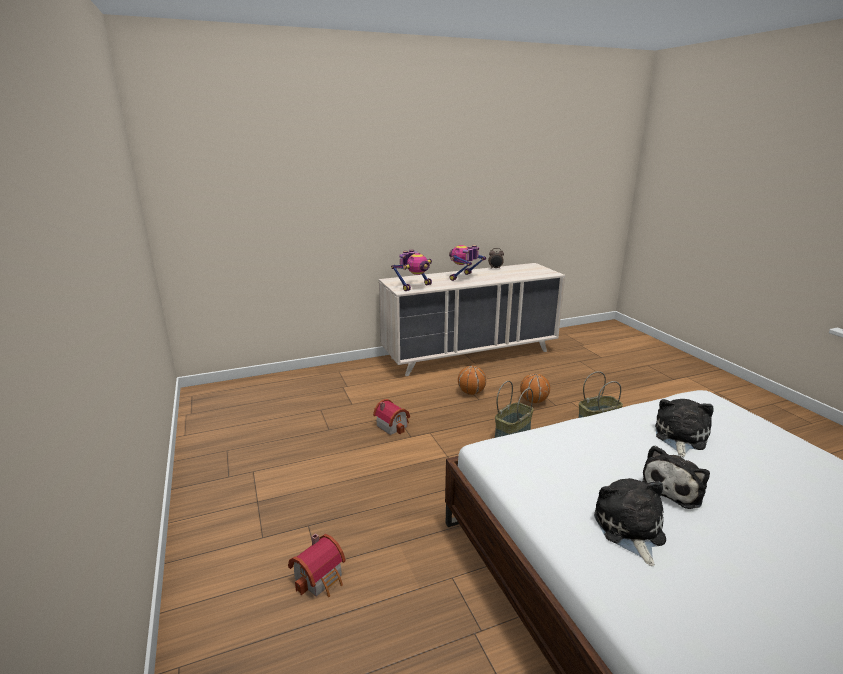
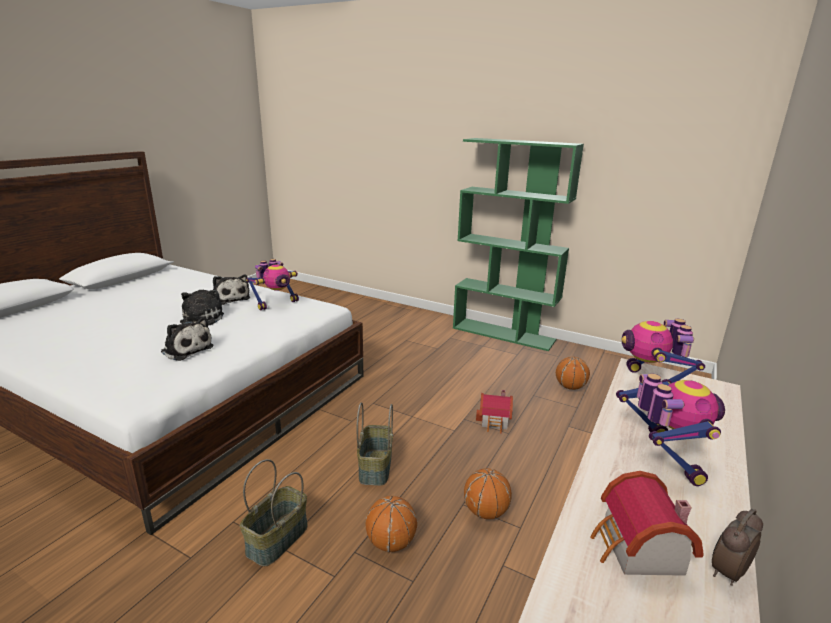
camera: 140 degrees right, 0 degrees up
toy house [288,533,346,597] -> toy house moved to [590,471,704,576]
plush toy [655,399,713,457] -> plush toy turned 45 degrees counterclockwise [161,317,214,361]
none -> toy robot [246,259,299,311]
none -> green bookcase [453,138,584,351]
none -> basketball [556,357,590,390]

